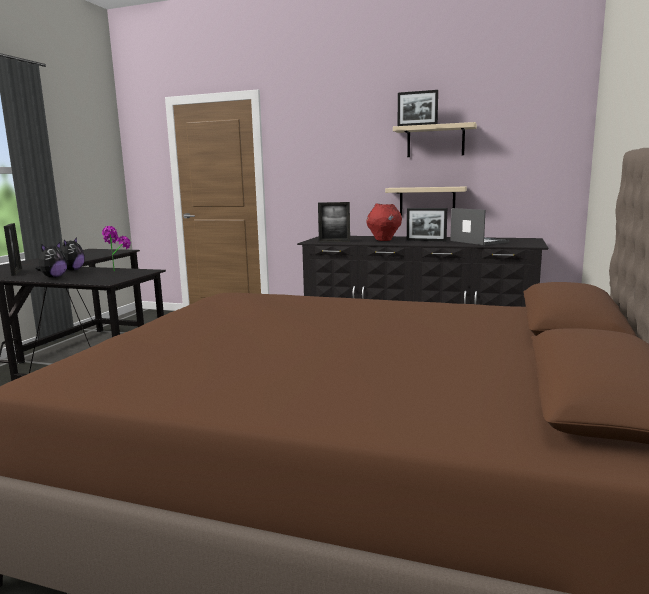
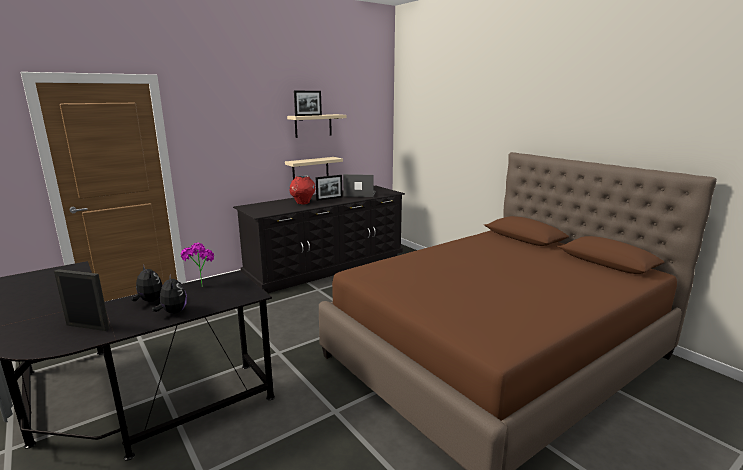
camera: 55 degrees left, 5 degrees up
picture frame [318,202,350,242] -> none

